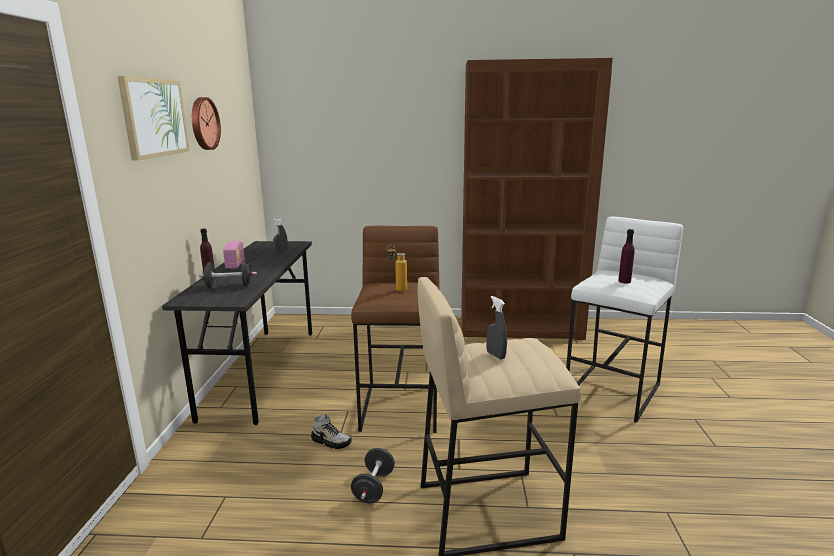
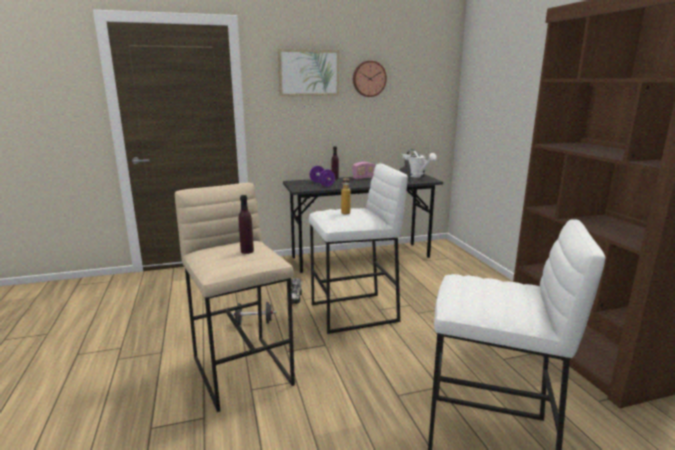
camera: 70 degrees right, 0 degrees up
black dumbbell [199,261,257,288] -> purple dumbbell [310,166,335,187]
brown stool [351,226,439,433] -> white stool [309,164,408,334]
grey spray bottle [486,296,507,360] -> none
purple bottle [618,229,635,284] -> purple bottle moved to [239,195,254,254]
none -> white watering can [407,149,437,178]

